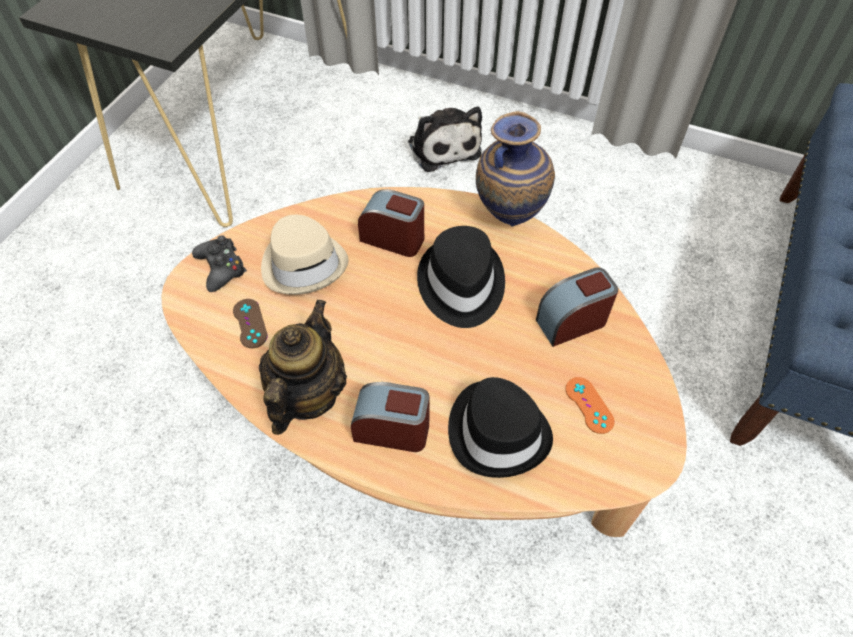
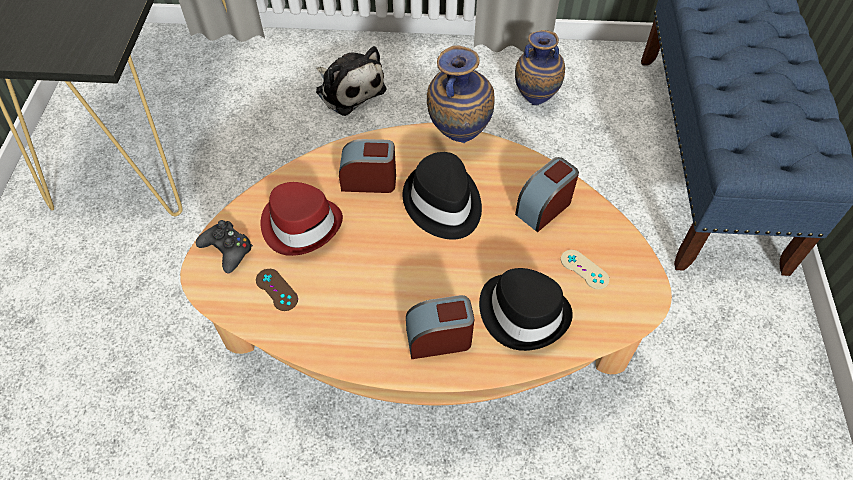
camera: 20 degrees left, 0 degrees up
teapot [259,300,347,435] -> none
beige hat [261,215,348,295] -> red hat [261,182,343,256]
orange game controller [565,377,615,434] -> beige game controller [561,250,609,289]
none -> vase [515,30,565,105]

